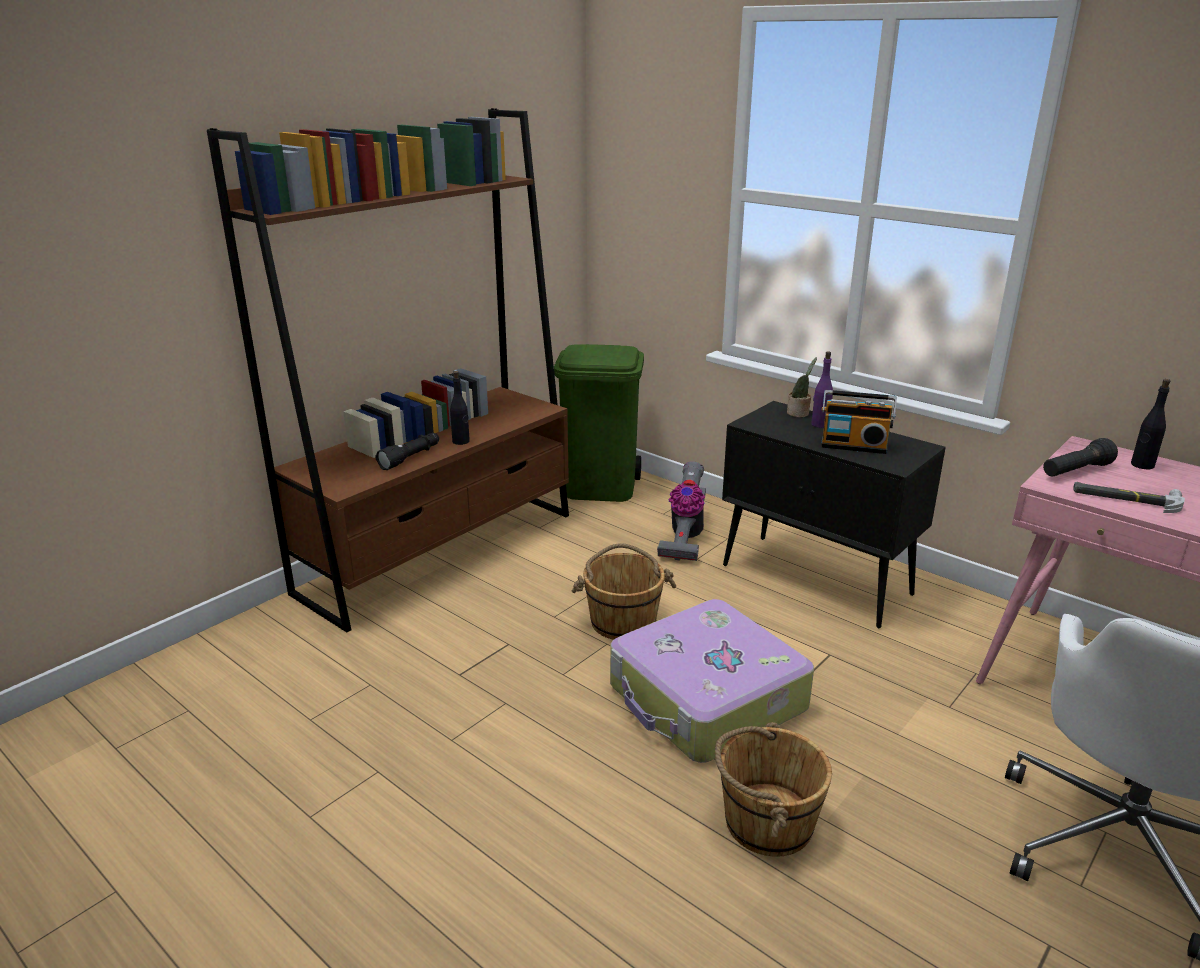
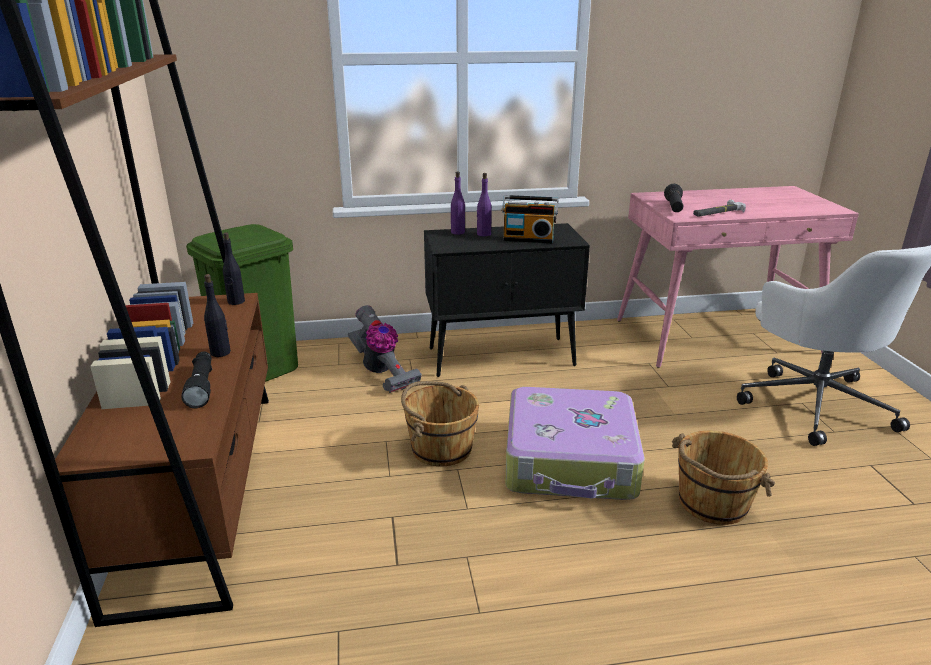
camera: 50 degrees left, 0 degrees up
potted plant [787,357,817,417] -> purple bottle [451,171,465,235]
radio [821,390,897,454] -> radio turned 45 degrees clockwise [502,195,559,243]
black bottle [1131,379,1170,469] -> black bottle moved to [223,232,245,305]

